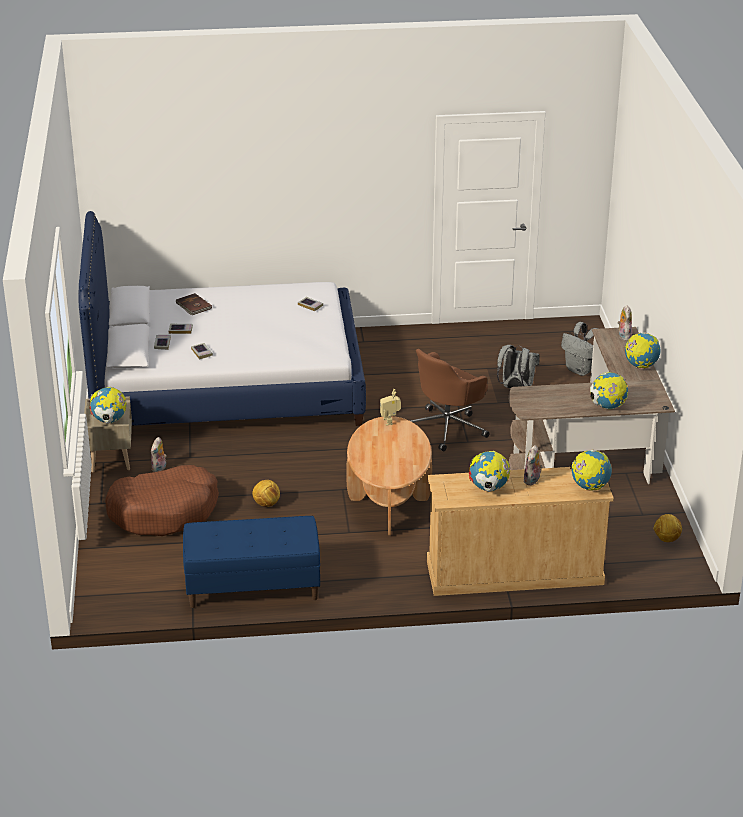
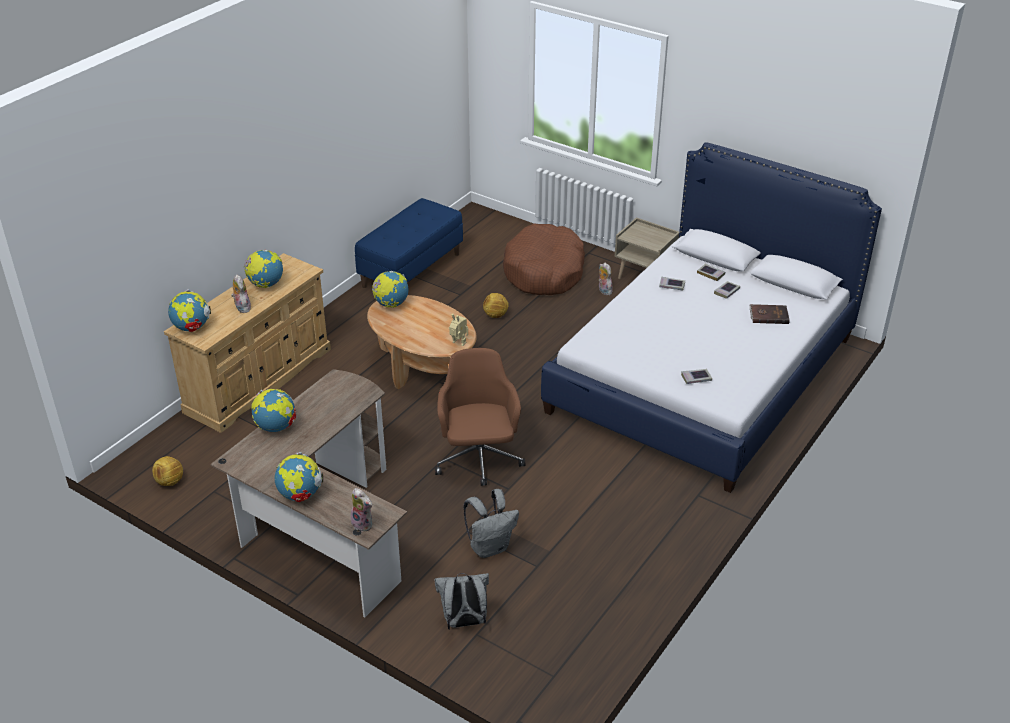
camera: 130 degrees right, 5 degrees up
globe [90,387,127,424] -> globe moved to [372,271,409,308]

